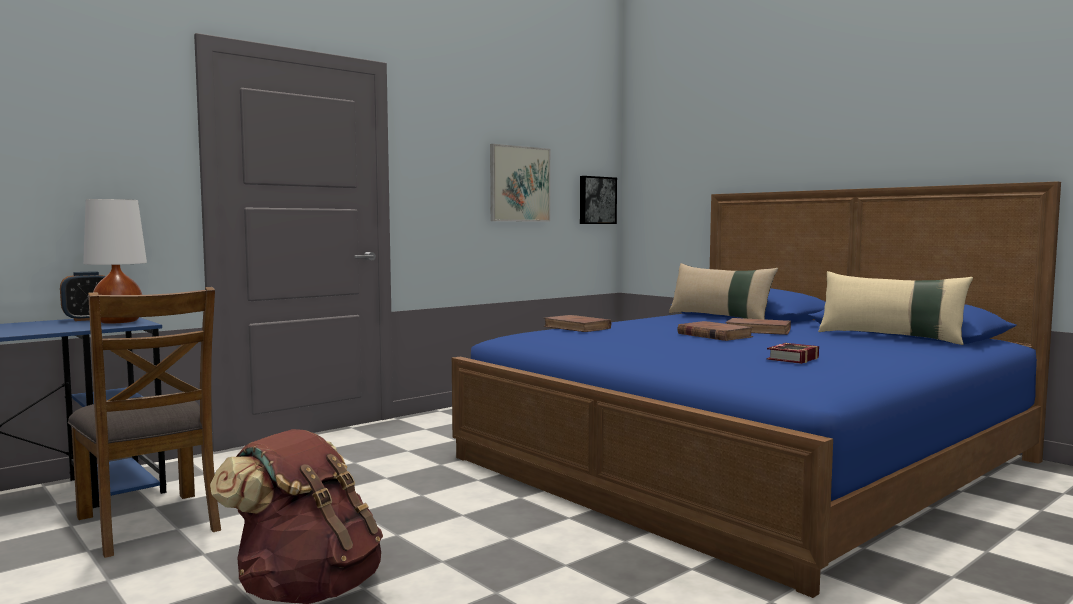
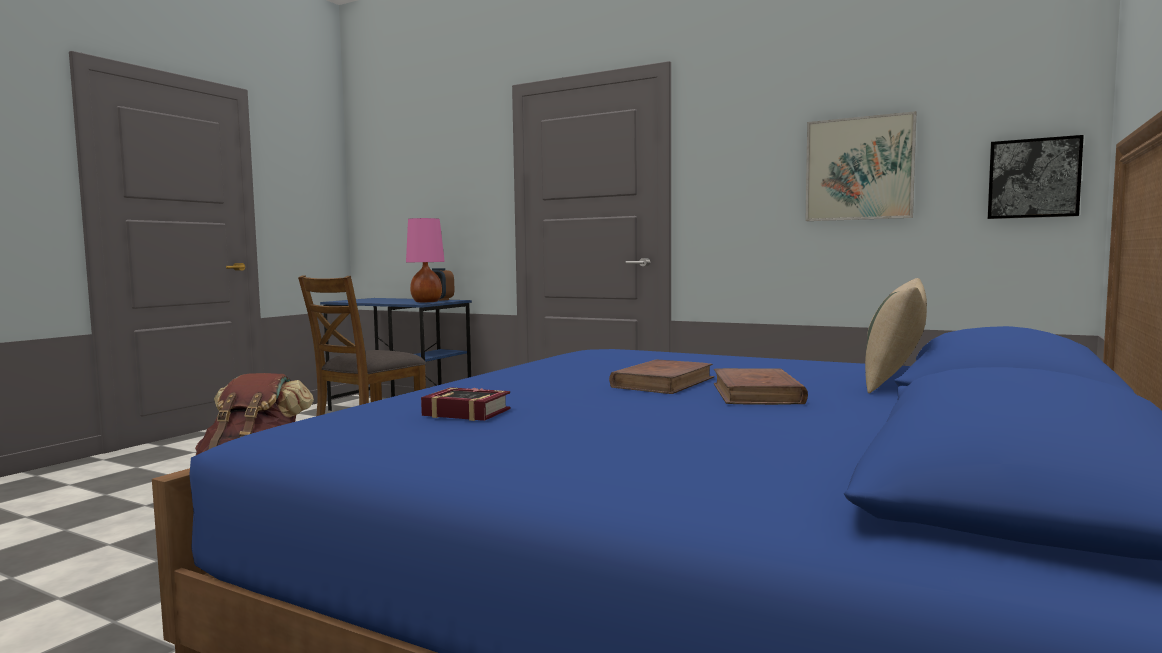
camera: 70 degrees right, 0 degrees up
white table lamp [83,199,147,324] -> pink table lamp [406,218,445,302]
brown book [543,315,611,332] -> none
beige pillow [818,271,973,345] -> none

